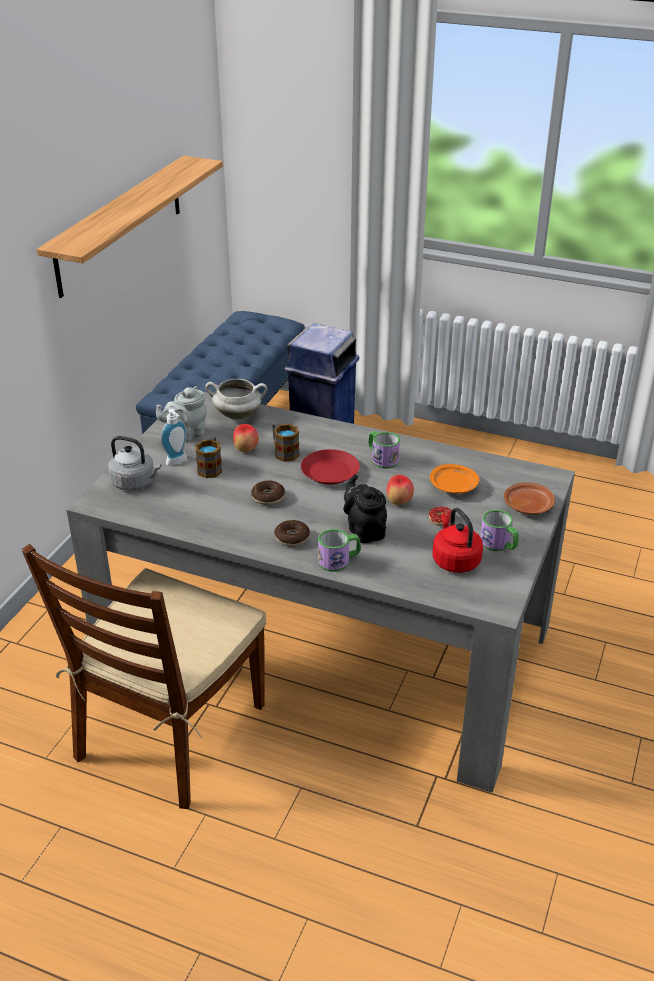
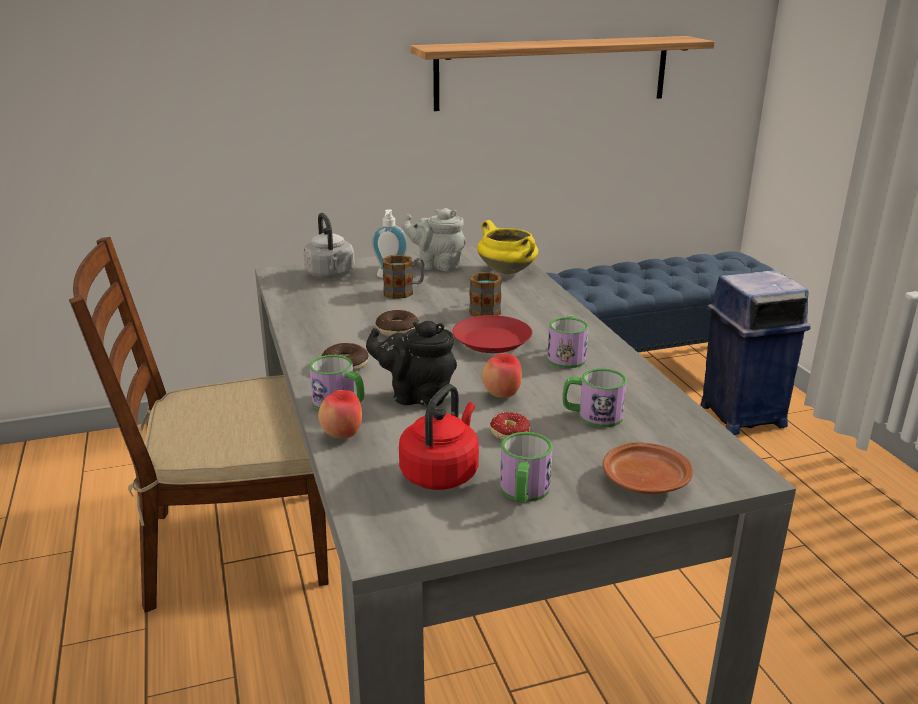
camera: 50 degrees right, 10 degrees down
white cooking pot [205,379,267,420] -> yellow cooking pot [477,220,538,275]
apple [233,424,258,452] -> apple moved to [318,390,362,439]
black teapot [343,474,387,543] -> black teapot turned 105 degrees counterclockwise [366,321,457,406]
orange plate [430,464,479,494] -> mug [563,368,627,427]

